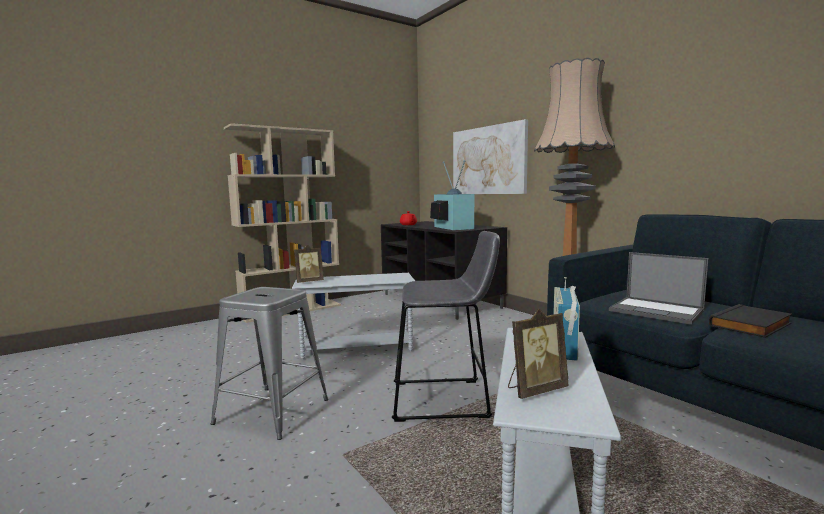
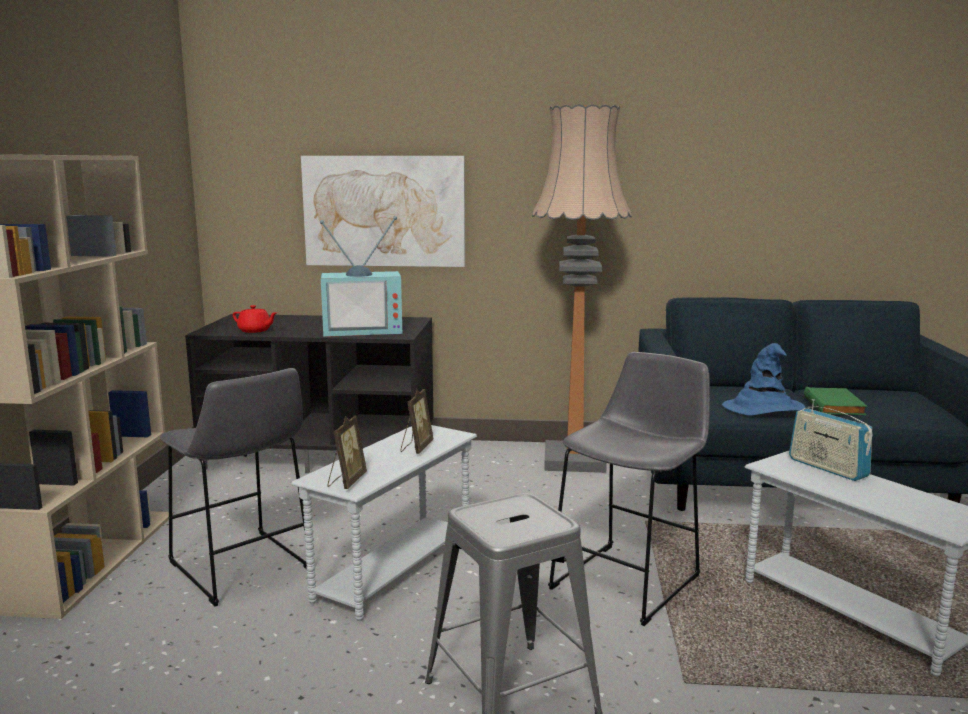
camera: 50 degrees left, 5 degrees up
television [430,160,474,230] -> television turned 150 degrees clockwise [320,216,402,337]
picture frame [508,309,568,399] -> picture frame moved to [400,389,433,454]
laptop [609,252,708,325] -> blue hat [722,343,806,415]
black book [709,304,792,338] -> green book [804,387,867,415]
none -> grey stool [160,368,307,607]

